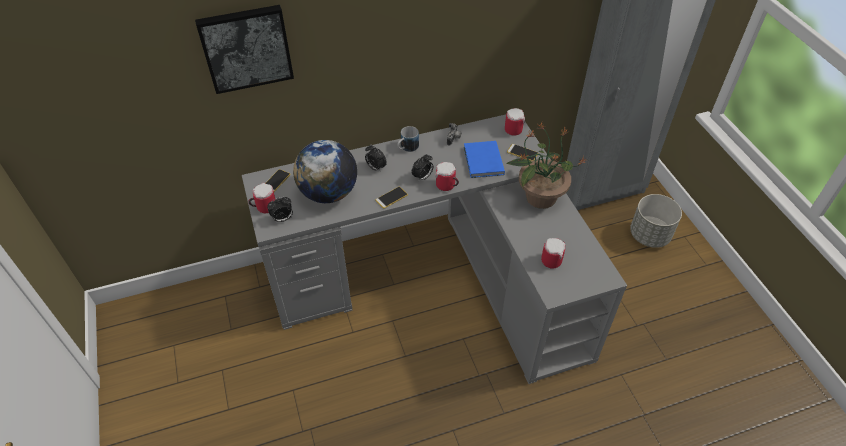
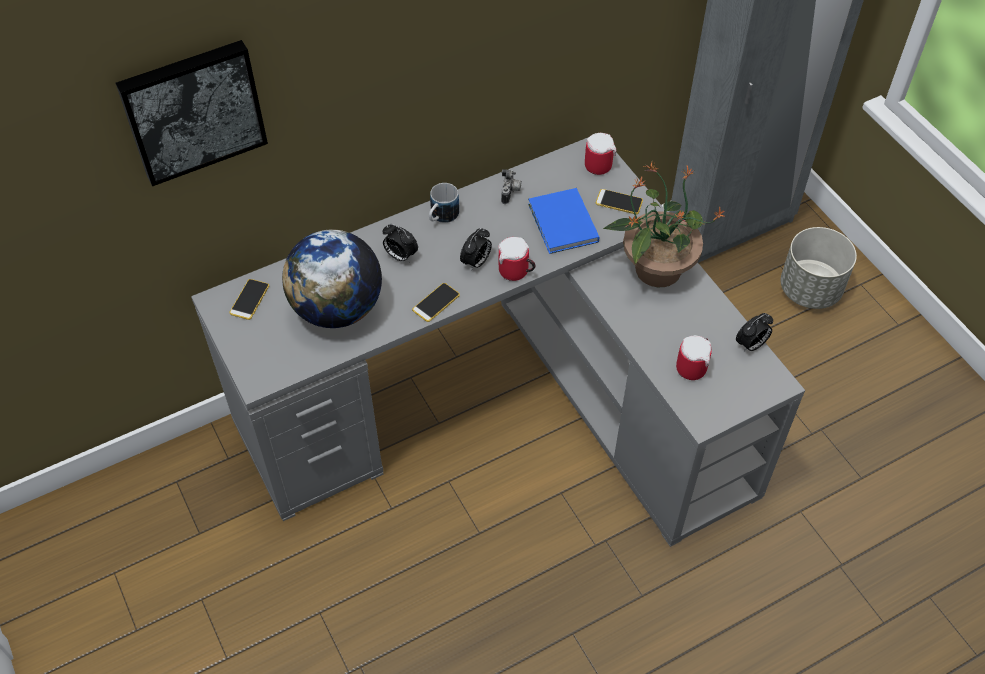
camera: 10 degrees left, 5 degrees up
mug [248,183,276,213] -> none
alarm clock [267,197,293,222] -> alarm clock moved to [736,313,773,351]

